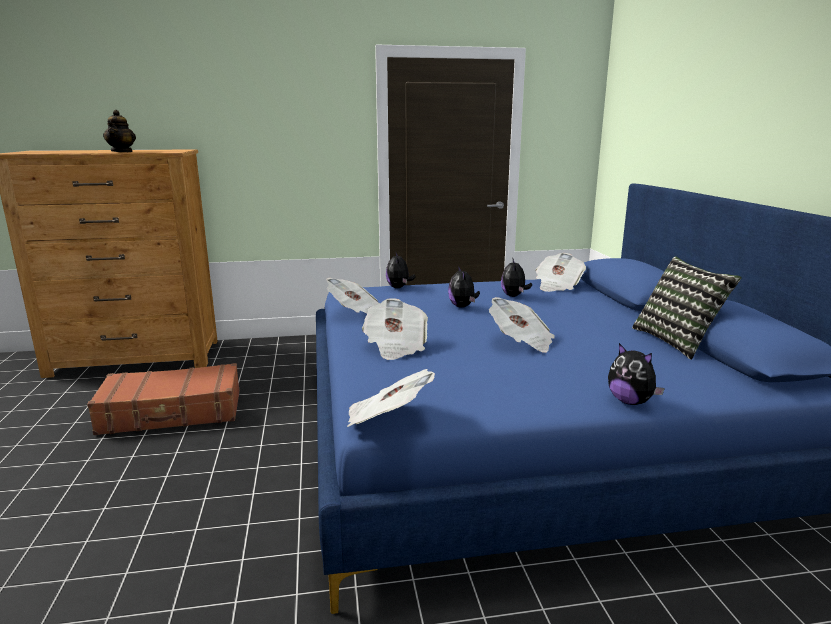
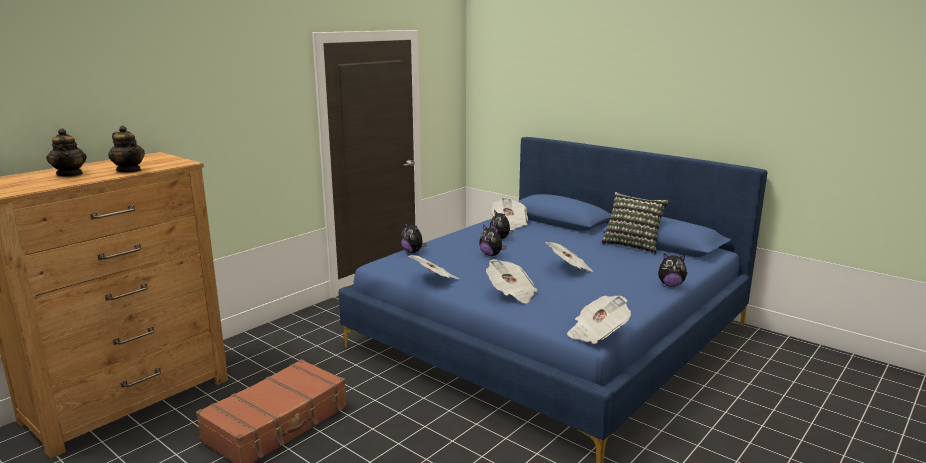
camera: 40 degrees left, 0 degrees up
none -> teapot [46,128,87,177]

